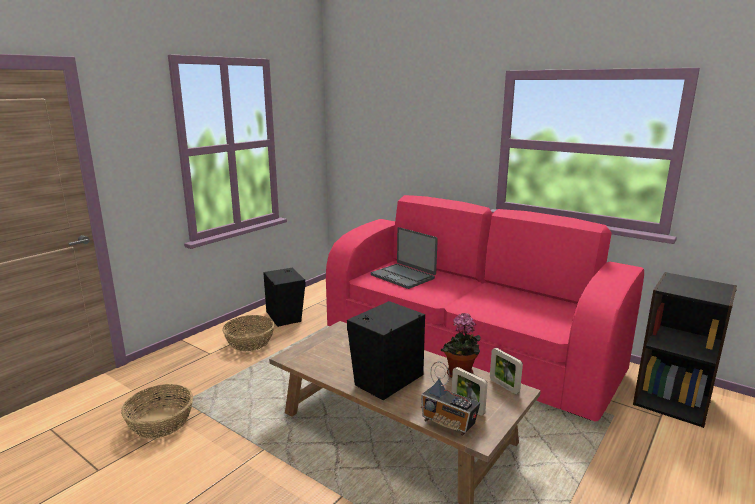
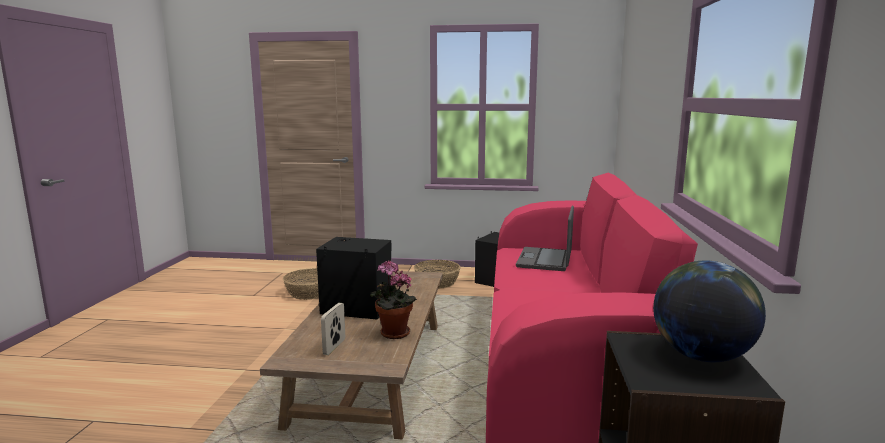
camera: 60 degrees right, 5 degrees down
radio [421,362,480,436] -> none
picture frame [490,348,523,394] -> none
none -> globe [653,260,766,362]

